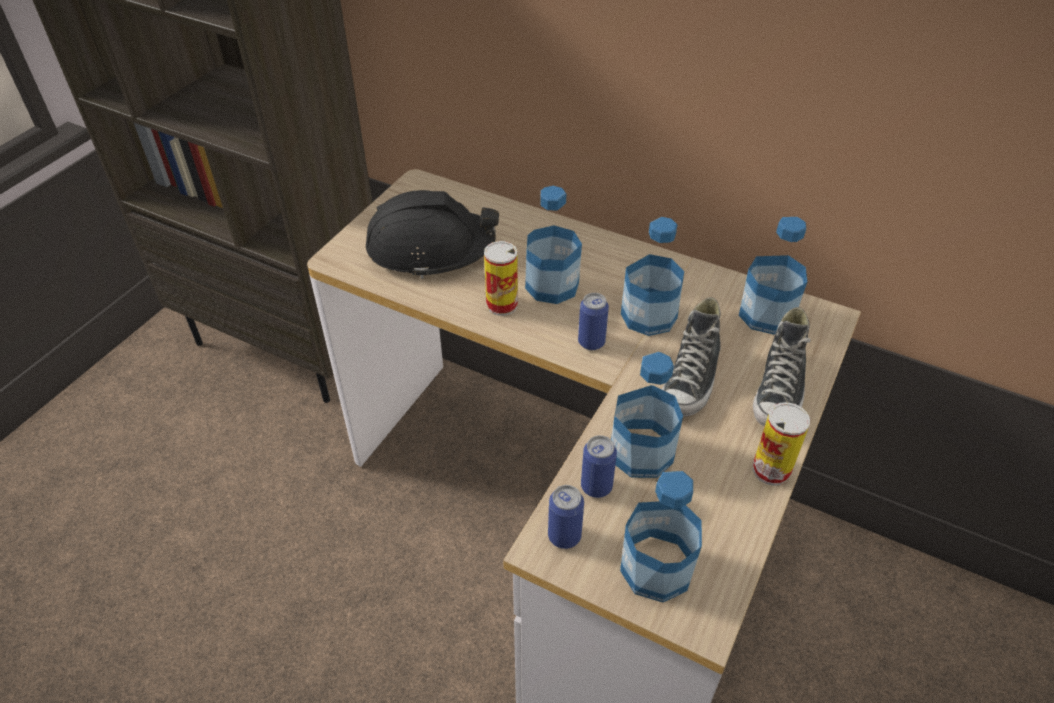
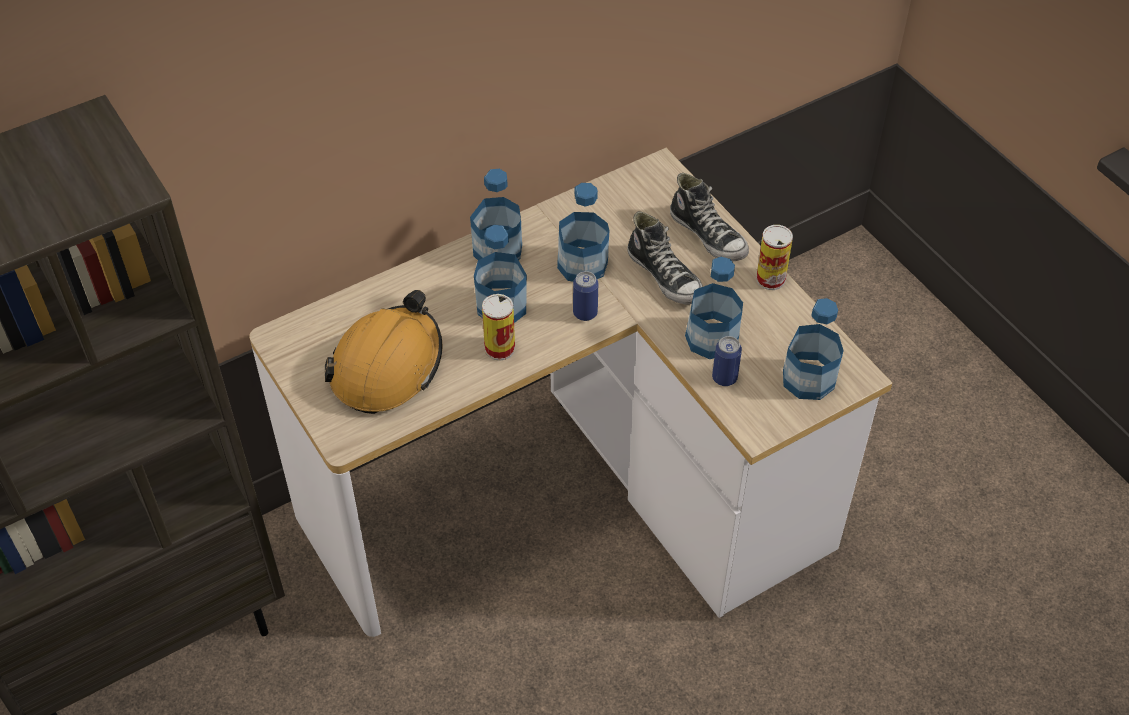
camera: 60 degrees left, 5 degrees up
black hard hat [366,190,499,279] -> orange hard hat [325,290,442,414]
can [548,485,584,549] -> none
bottle [739,217,807,335] -> bottle moved to [470,169,522,260]

